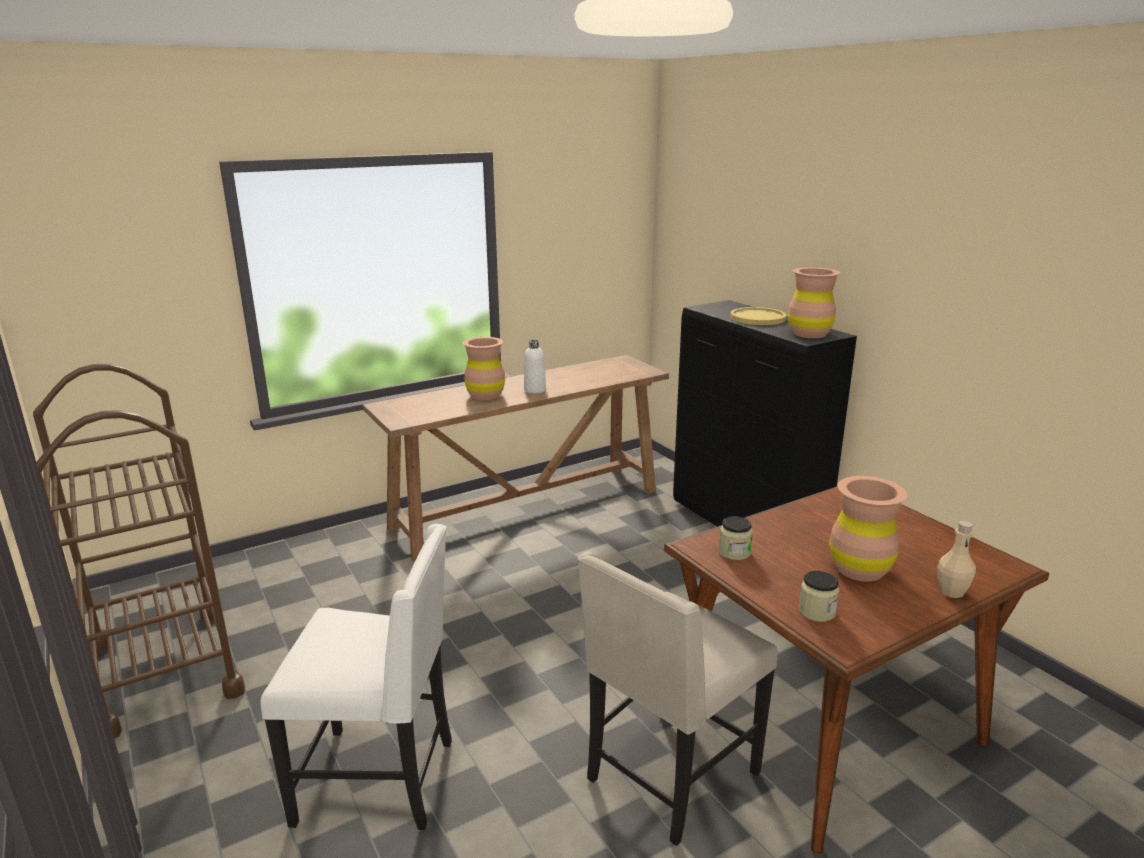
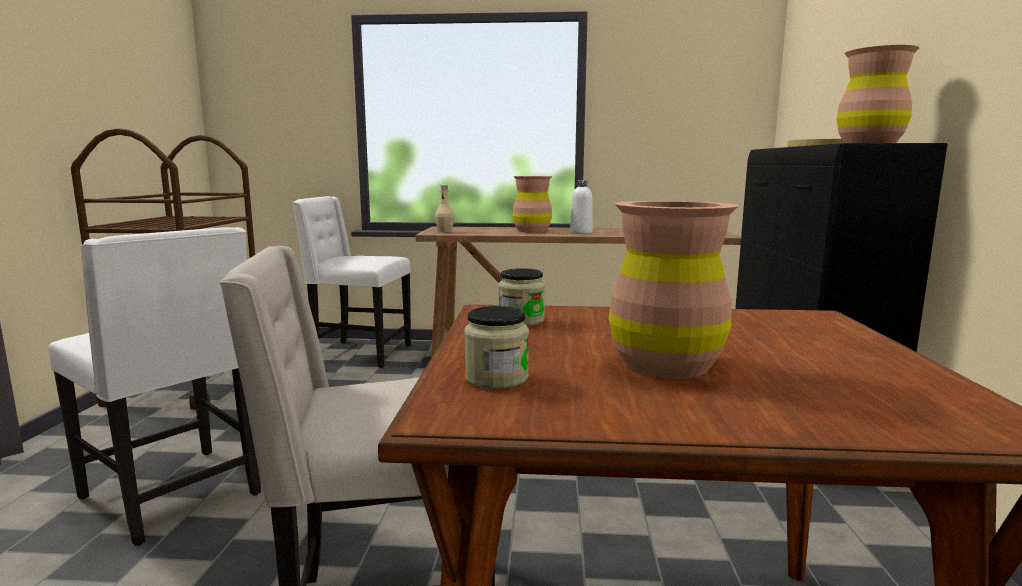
camera: 35 degrees right, 10 degrees down
beige bottle [937,521,976,598] -> beige bottle moved to [435,186,455,232]
none -> white chair [292,196,411,368]

